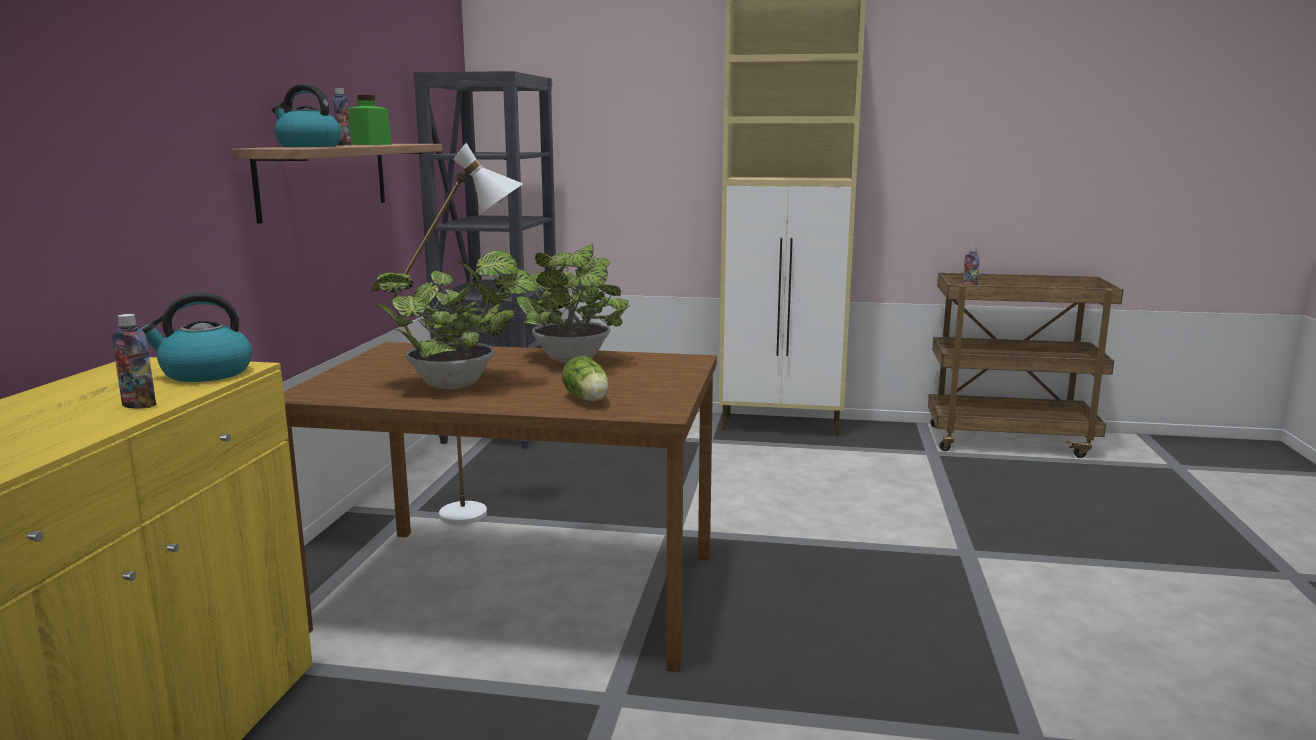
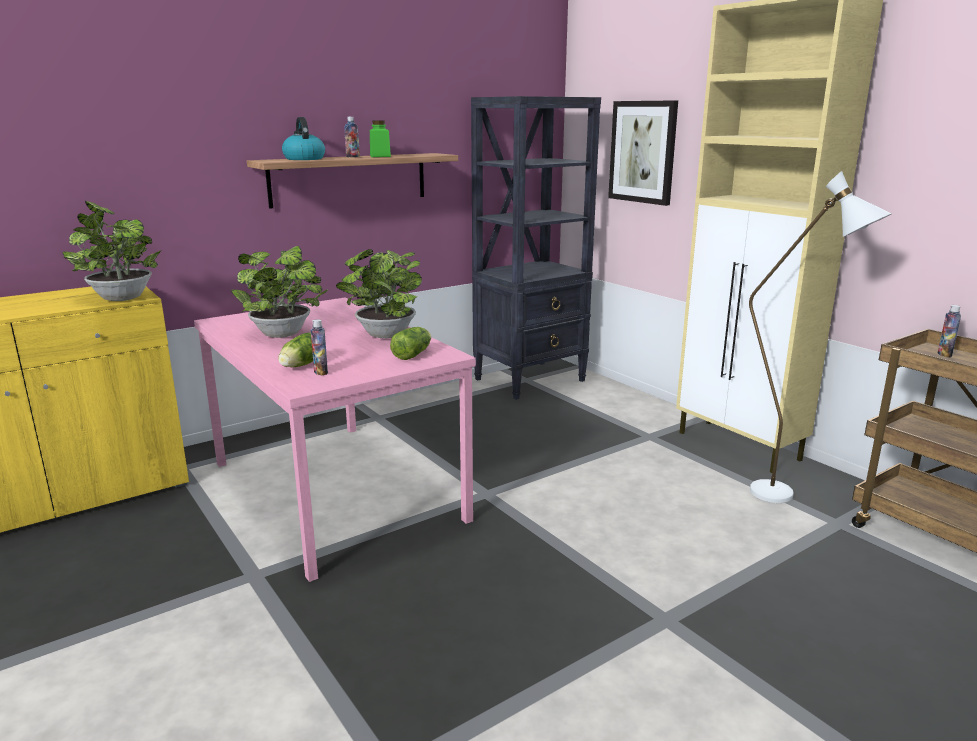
camera: 45 degrees right, 5 degrees up
bottle [112,314,156,409] -> bottle moved to [311,319,328,376]
kettle [141,293,252,382] -> potted plant [62,201,162,301]
brown dining table [284,342,717,672] -> pink dining table [194,298,476,582]
white floor lamp [392,143,523,525] -> white floor lamp moved to [749,171,892,503]
none -> lettuce [390,327,431,360]
none -> picture [608,100,678,206]

